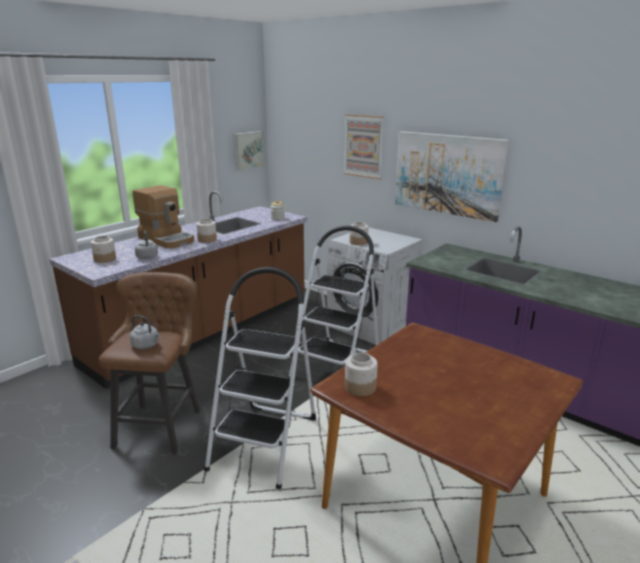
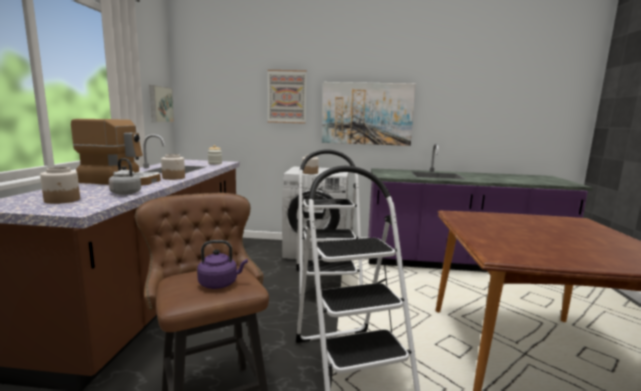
camera: 35 degrees left, 10 degrees down
grey kettle [130,315,160,349] -> purple kettle [197,240,248,289]
jar [345,352,378,396] -> none

